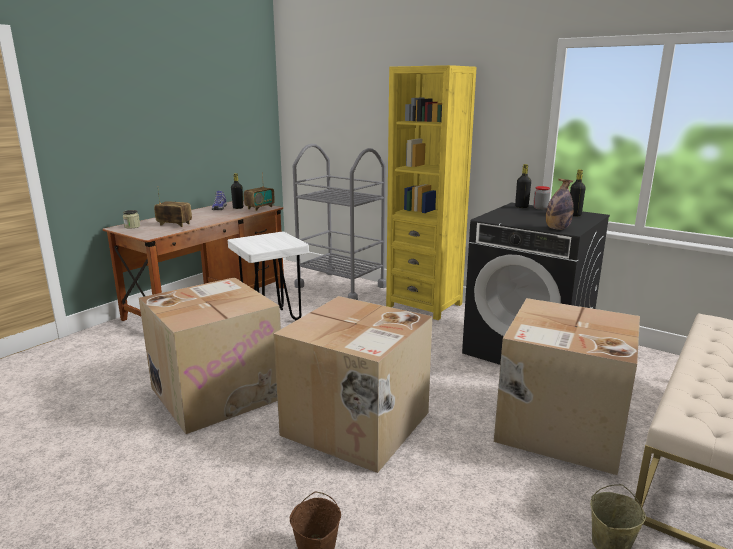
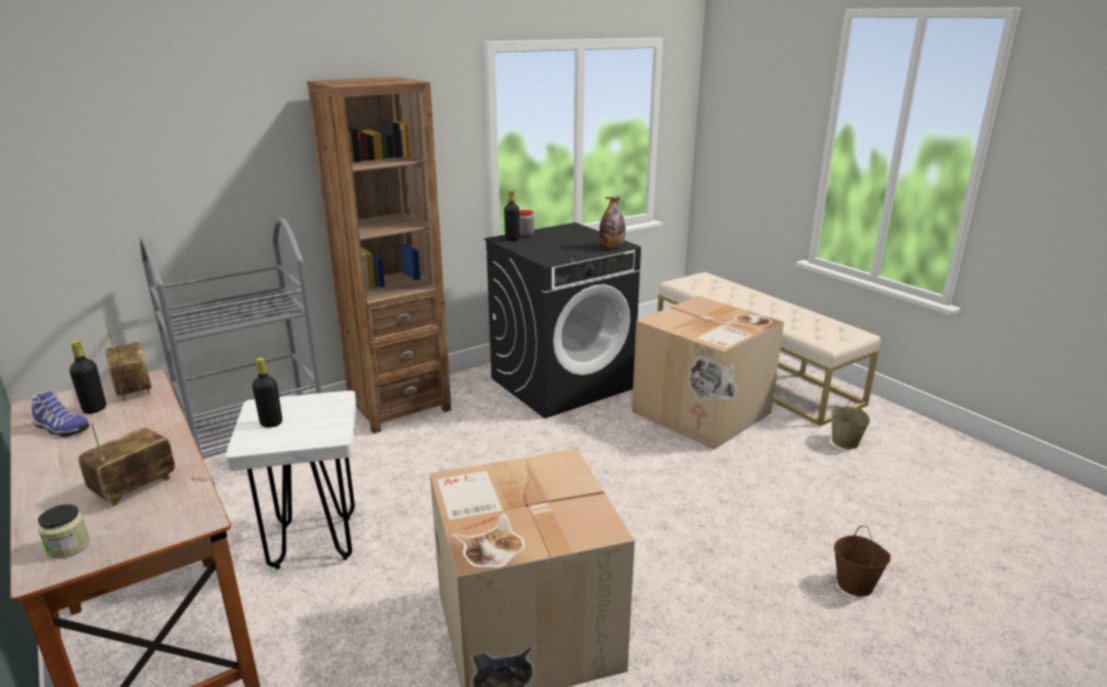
camera: 70 degrees left, 5 degrees up
cardboard box [274,296,432,473] -> none
yellow bookcase [386,65,477,320] -> brown bookcase [307,77,451,434]
black bottle [570,169,586,216] -> black bottle moved to [252,358,282,428]

